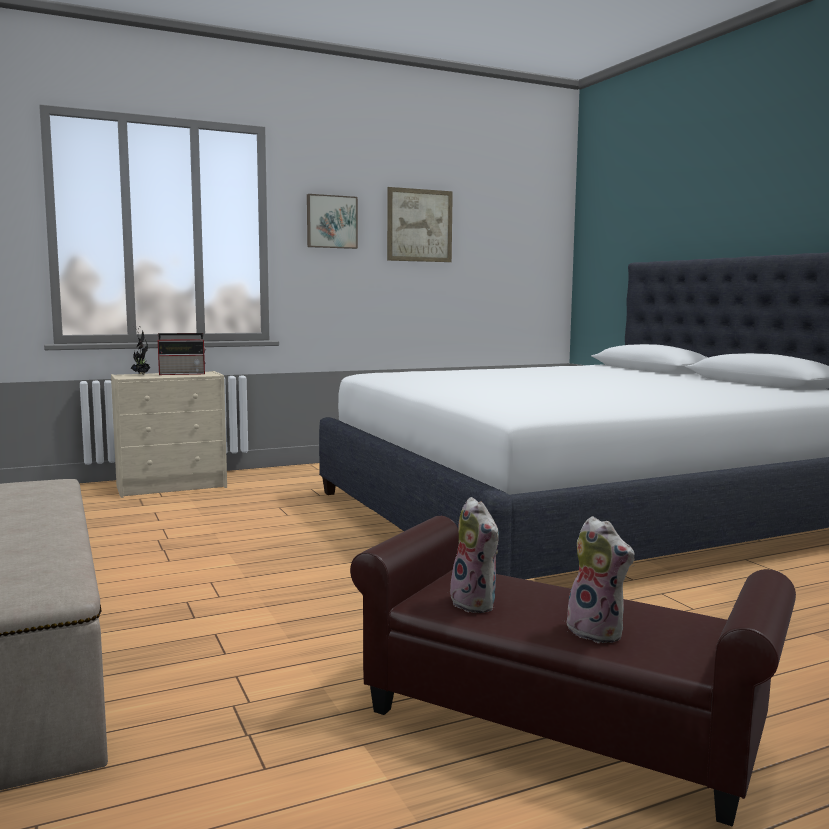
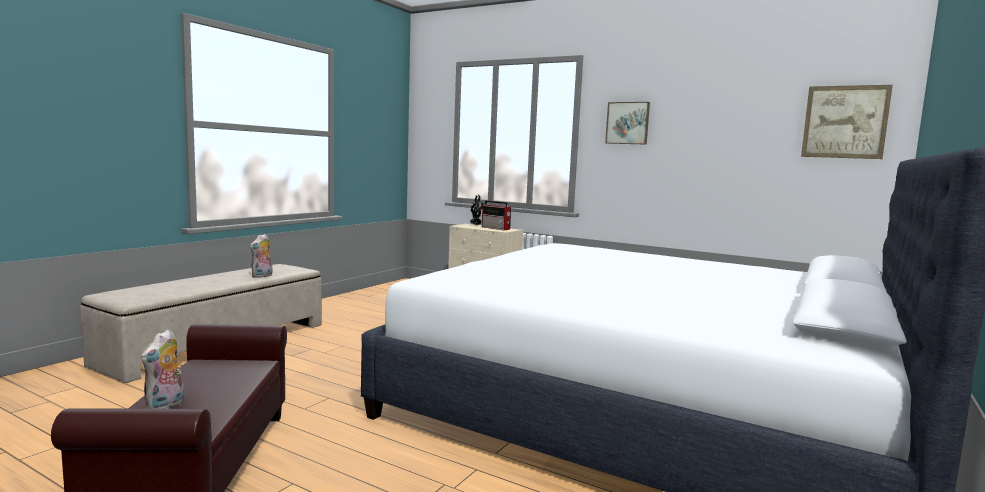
camera: 55 degrees right, 0 degrees up
picture [387,187,453,262] -> picture moved to [801,85,893,159]
plush toy [450,497,499,613] -> plush toy moved to [250,234,273,278]

